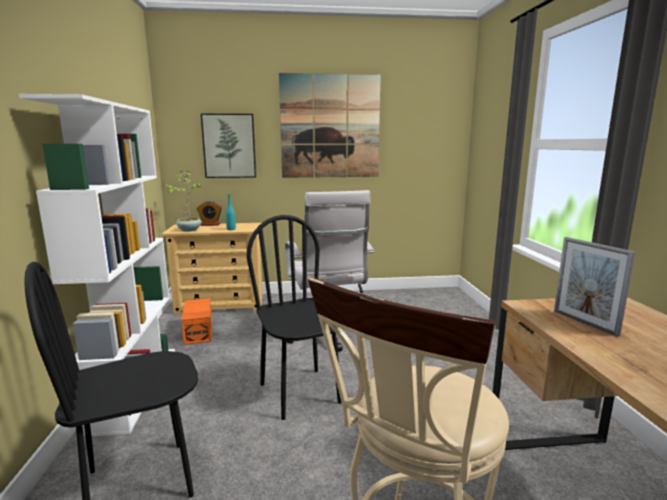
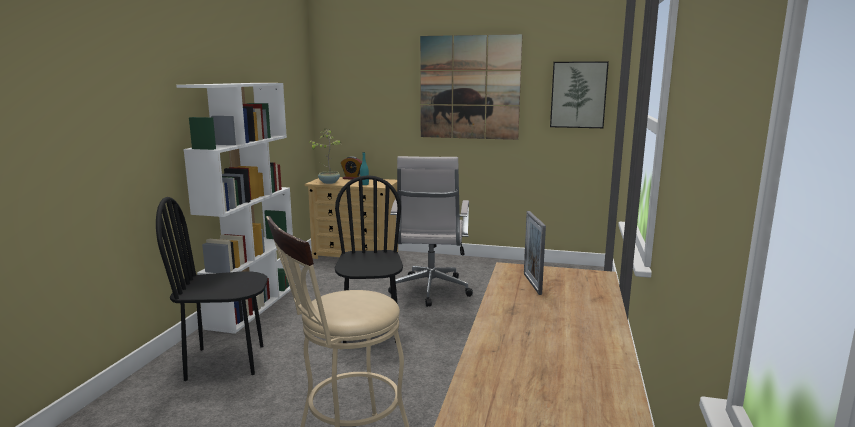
camera: 20 degrees right, 0 degrees up
orange storage box [181,299,212,345] -> none
picture [201,114,256,178] -> picture moved to [550,61,609,128]

